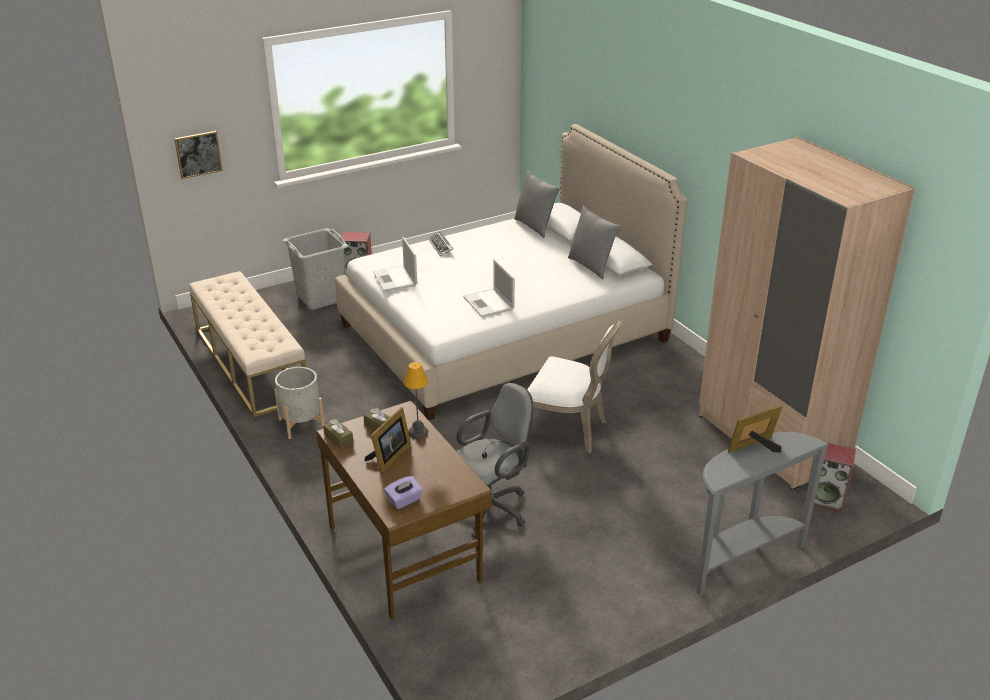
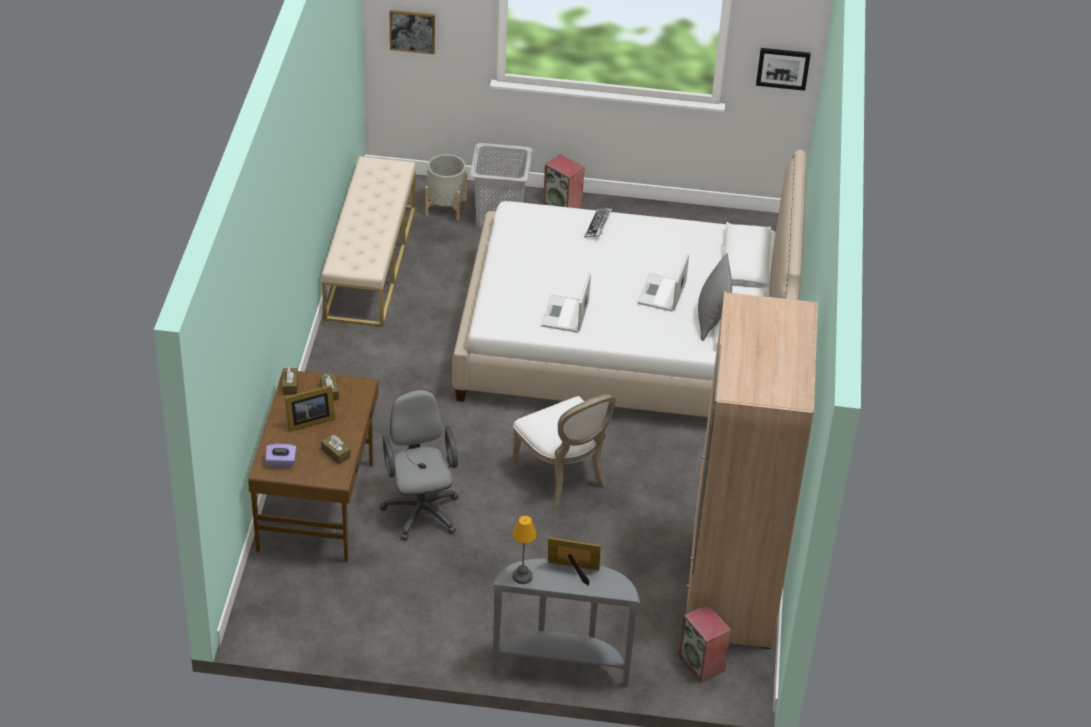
camera: 35 degrees right, 10 degrees up
grey planter [274,367,324,439] -> grey planter moved to [425,154,467,220]
laptop [373,237,417,292] -> laptop moved to [637,253,689,311]
table lamp [404,362,428,439] -> table lamp moved to [512,516,537,584]
grey office chair [456,383,533,538] -> grey office chair turned 105 degrees counterclockwise [380,389,459,541]
grey pillow [514,170,560,238] -> none
none -> brown tissue box [321,435,350,464]
none -> picture [756,48,811,91]

